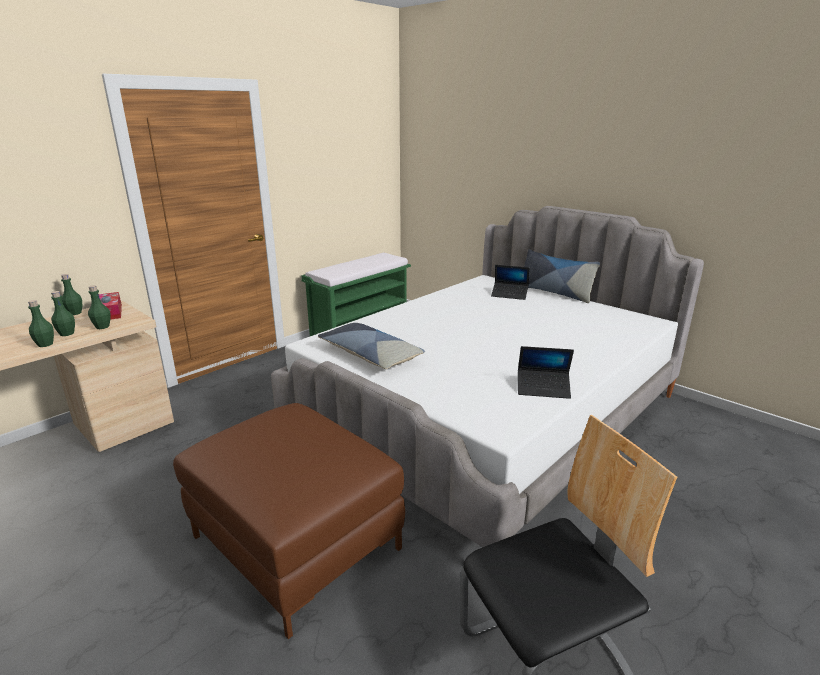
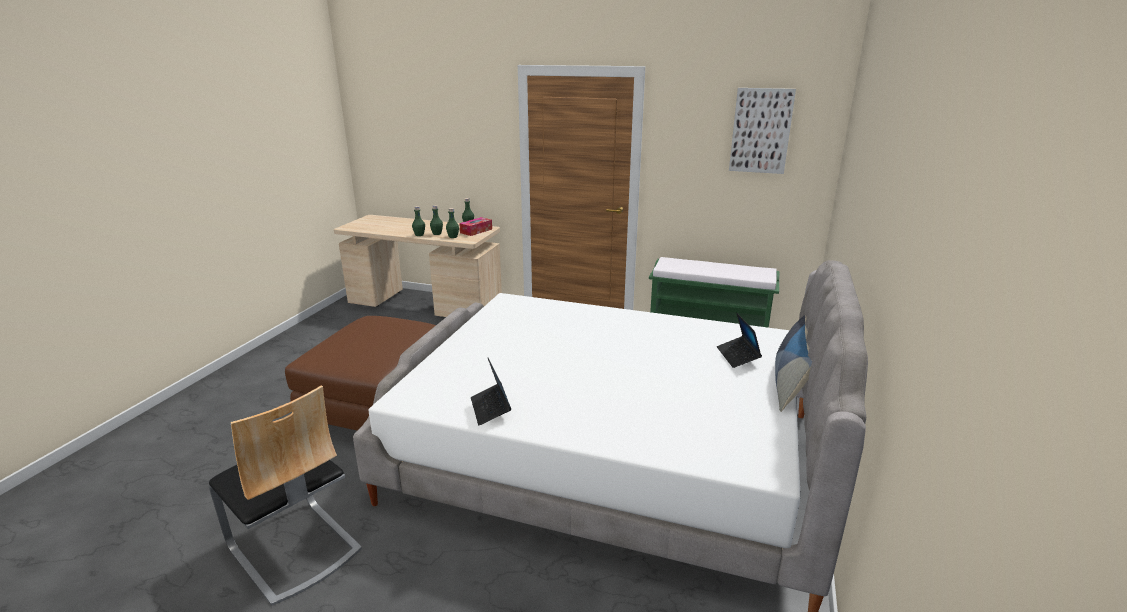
camera: 65 degrees right, 0 degrees up
pillow [318,323,425,369] -> none
none -> picture [729,88,796,174]

